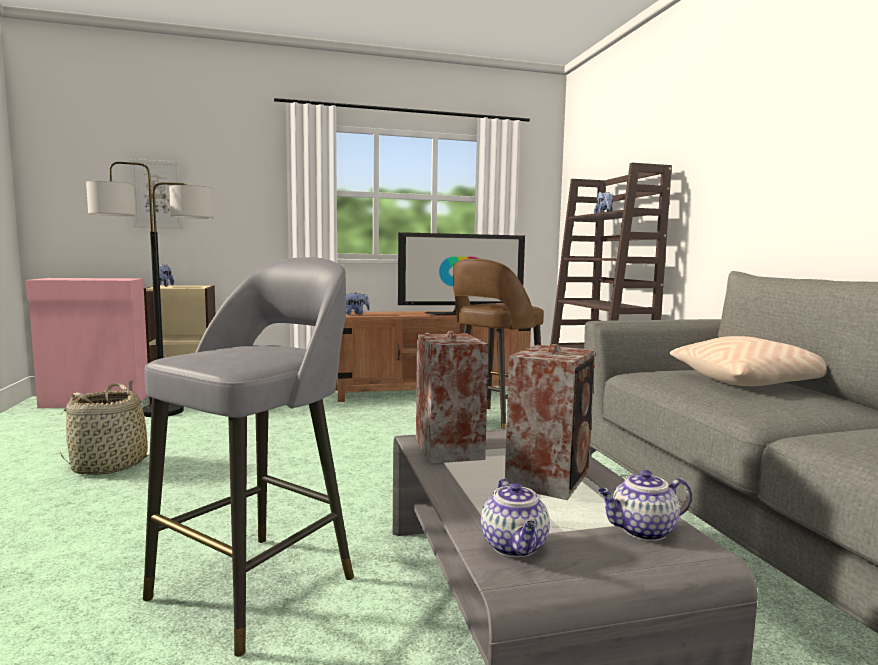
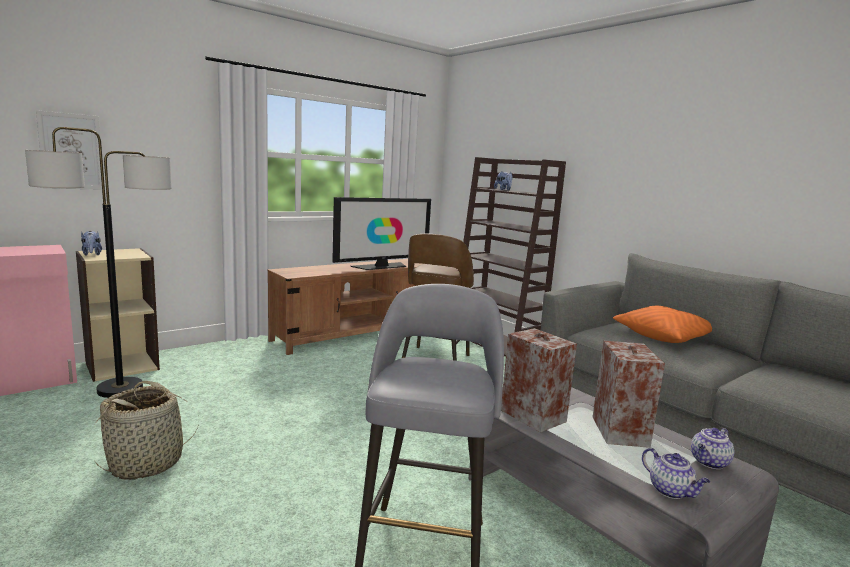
camera: 25 degrees left, 5 degrees up
plush toy [346,292,370,315] -> none
beige pillow [669,336,827,386] -> orange pillow [613,306,712,343]

